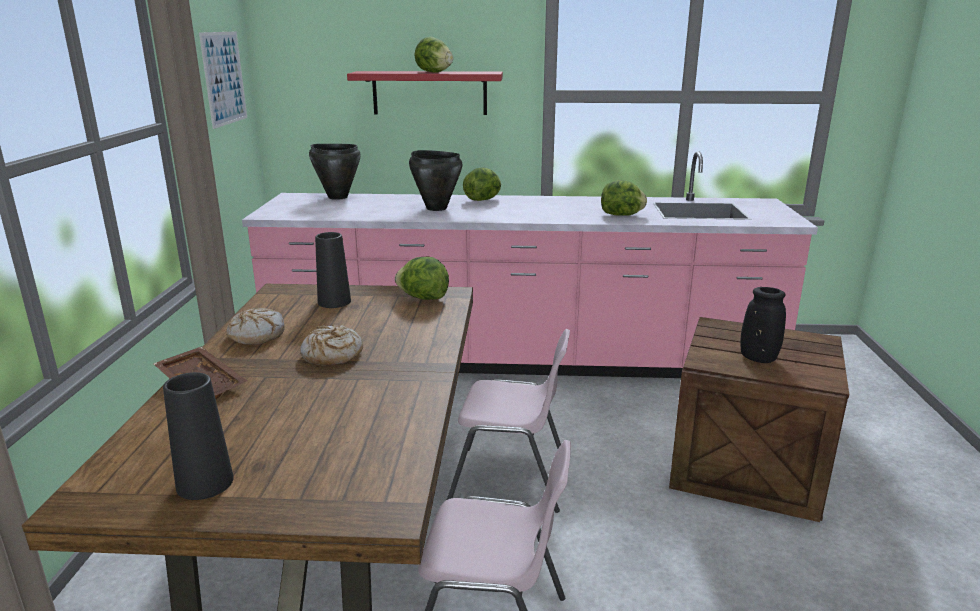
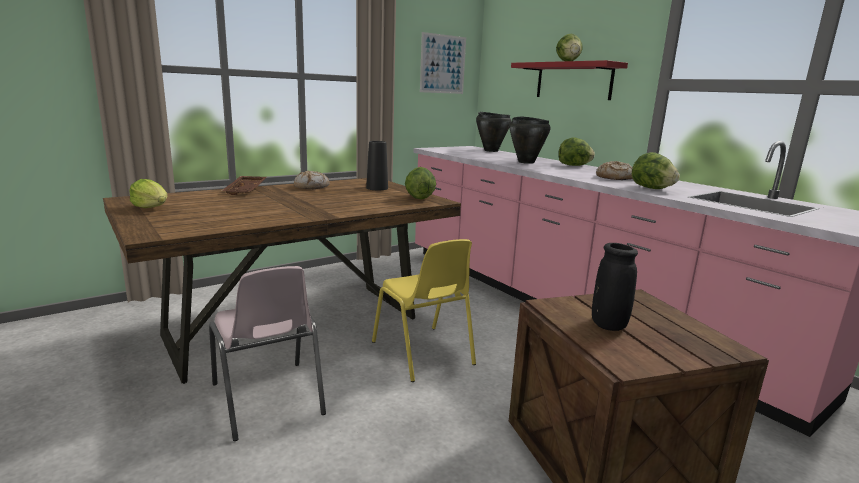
camera: 50 degrees right, 5 degrees down
black vase [163,372,234,500] -> lettuce [129,179,167,208]
bread [300,325,363,365] -> bread moved to [596,161,633,180]
pink chair [447,329,570,513] -> yellow chair [372,239,476,382]

